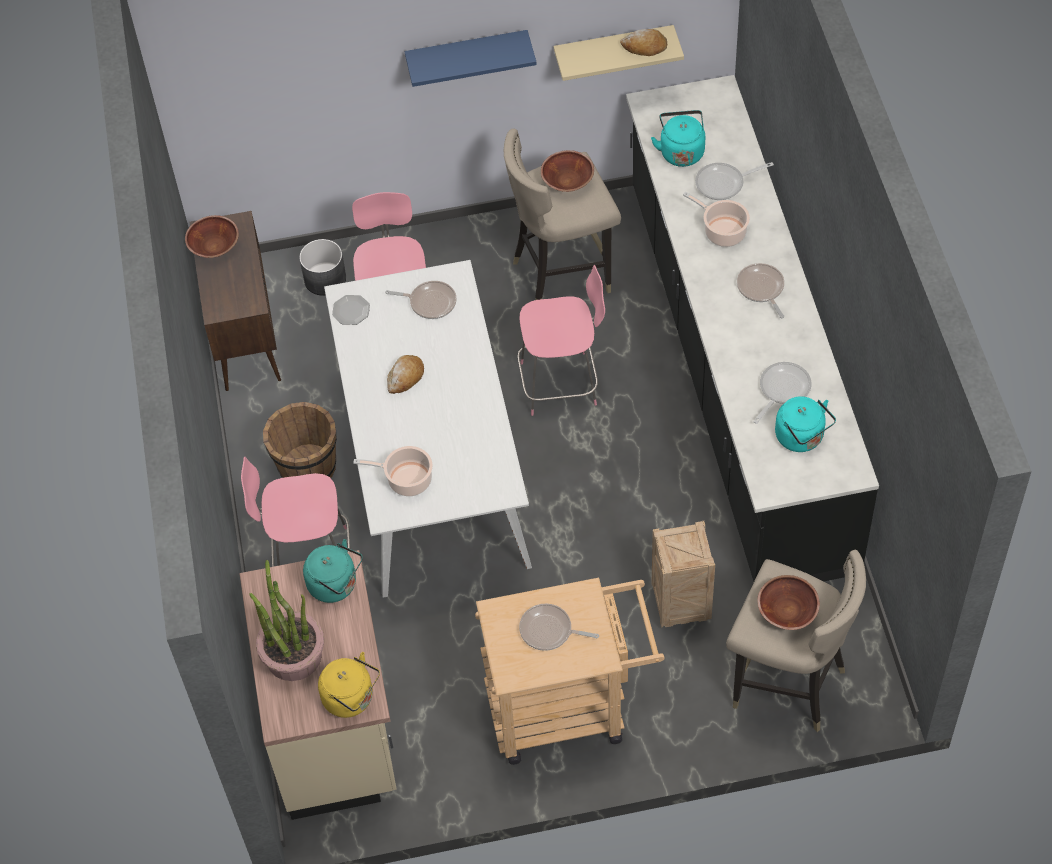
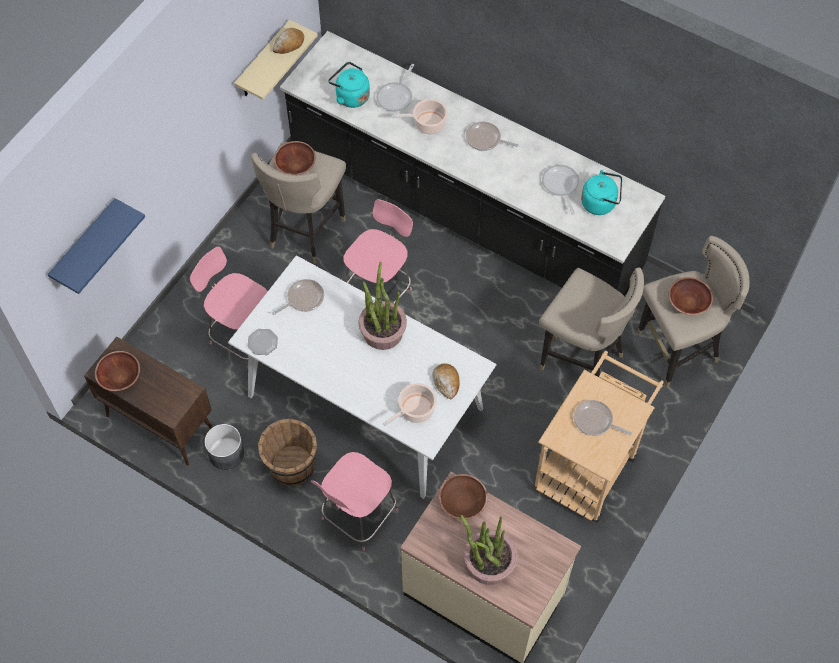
camera: 50 degrees left, 5 degrees up
grey planter [299,239,346,296] -> grey planter moved to [204,424,244,470]
turquoise kettle [303,539,363,603] -> brown bowl [439,474,488,520]
yellow kettle [318,652,380,718] -> none
bread [387,355,424,394] -> bread moved to [432,363,460,399]
blue shelf [405,30,537,87] -> blue shelf moved to [48,198,145,294]
frying pan [519,604,599,651] -> frying pan turned 60 degrees clockwise [574,400,632,436]
crate [651,521,715,628] -> beige stool [539,267,644,377]
none -> potted plant [359,262,407,350]

